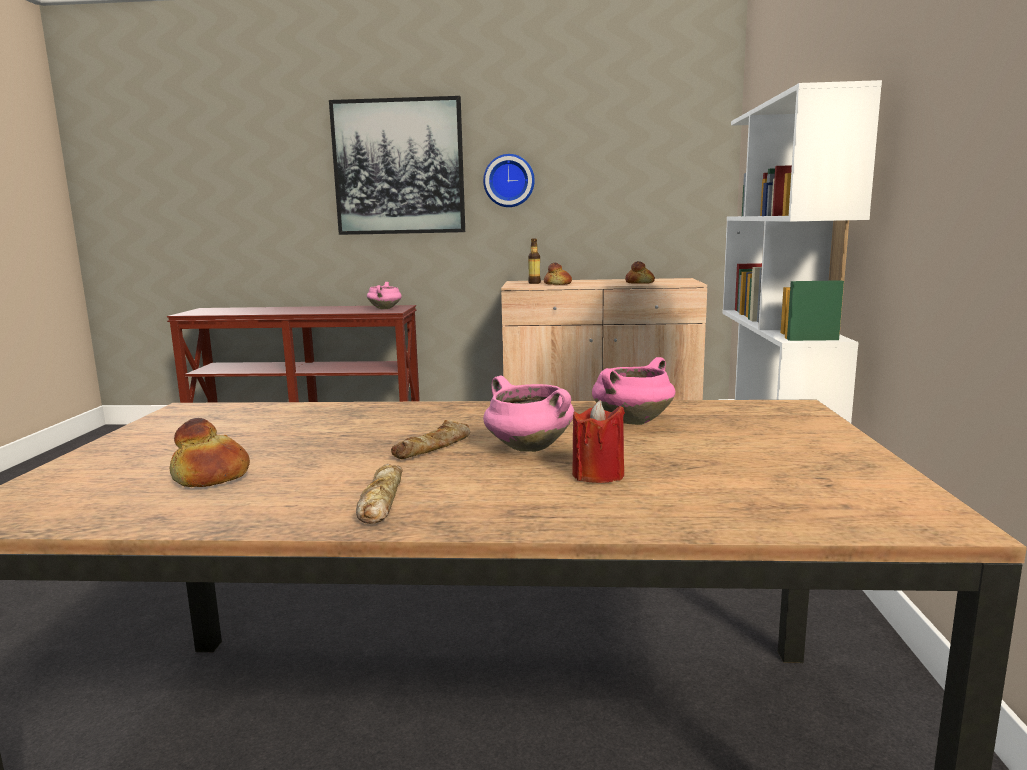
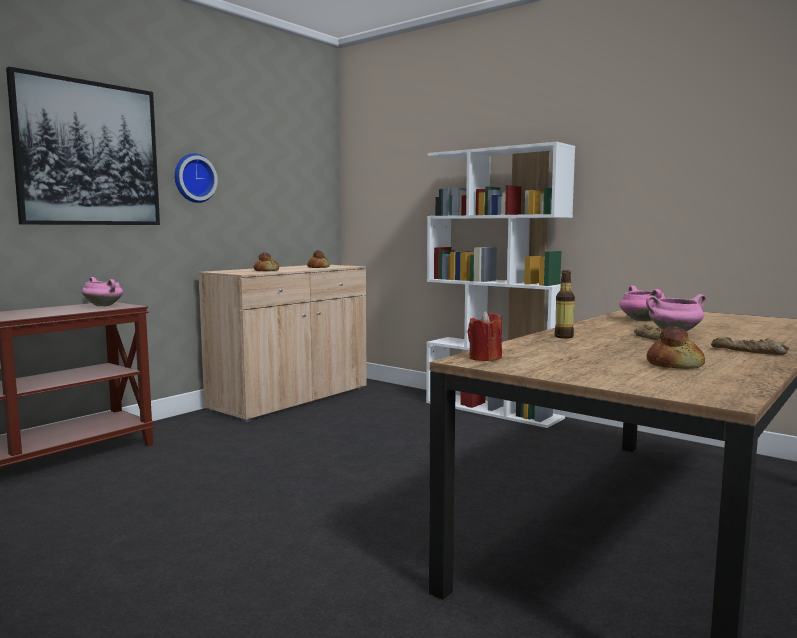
camera: 55 degrees left, 5 degrees down
bottle [528,239,541,284] -> bottle moved to [554,270,575,338]
red candle [572,400,625,483] -> red candle moved to [467,311,502,361]

